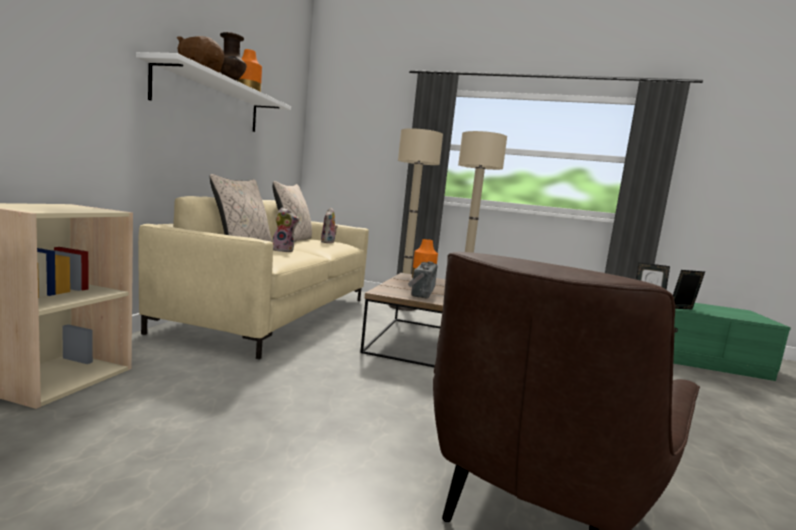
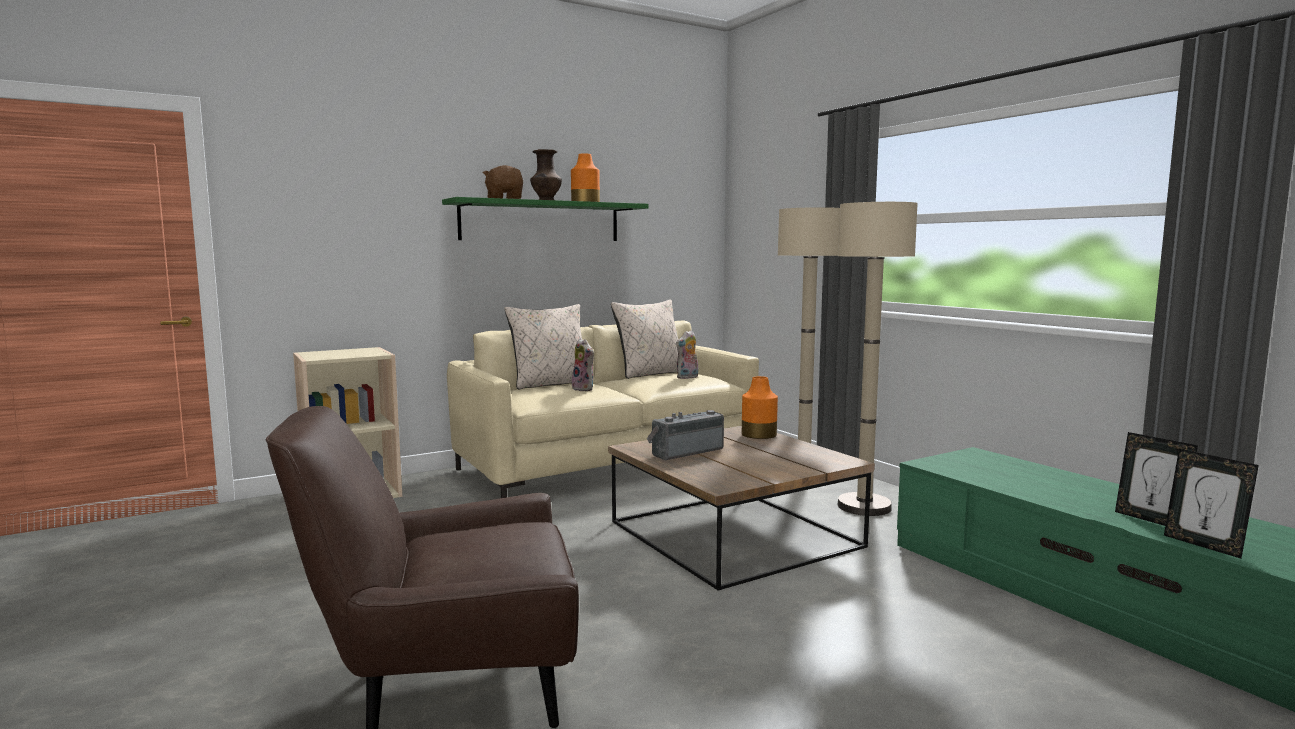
camera: 45 degrees right, 0 degrees up
white shelf [136,52,291,132] -> green shelf [442,197,648,241]
picture frame [673,270,705,309] -> picture frame turned 150 degrees counterclockwise [1164,449,1259,558]

